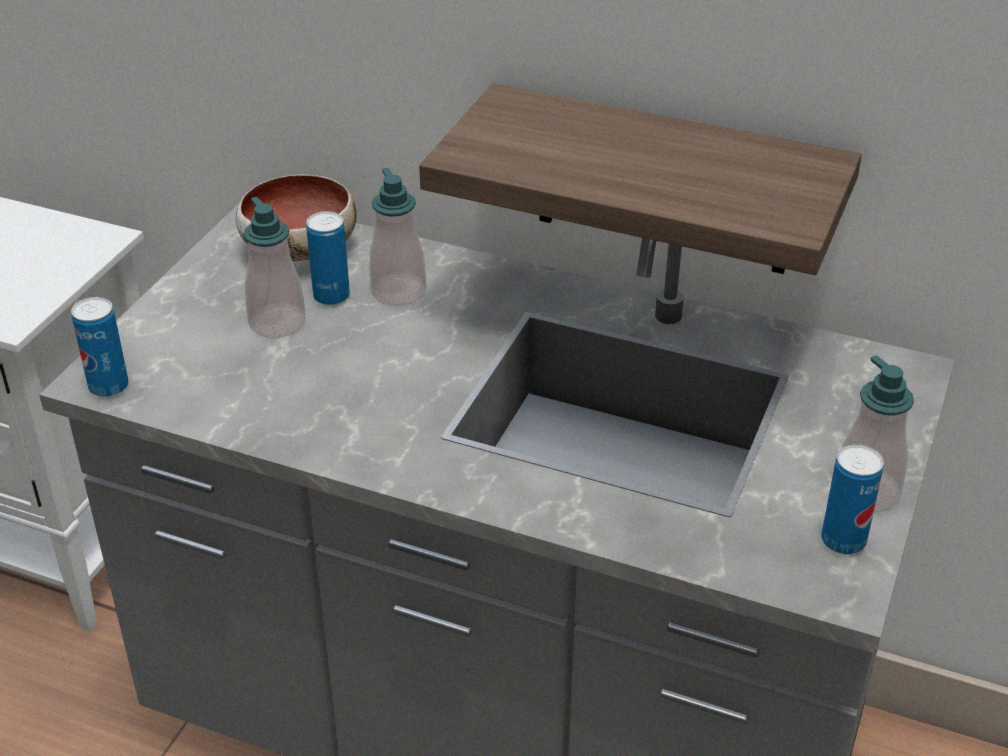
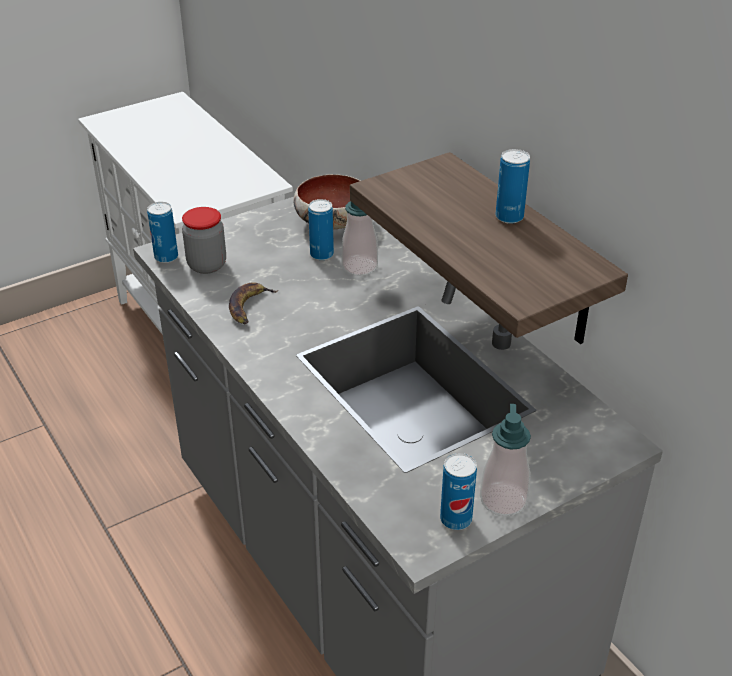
camera: 35 degrees right, 0 degrees up
soap dispenser [243,197,306,338] -> none
none -> jar [182,207,226,274]
none -> banana [229,282,278,324]
none -> can [496,149,530,224]

